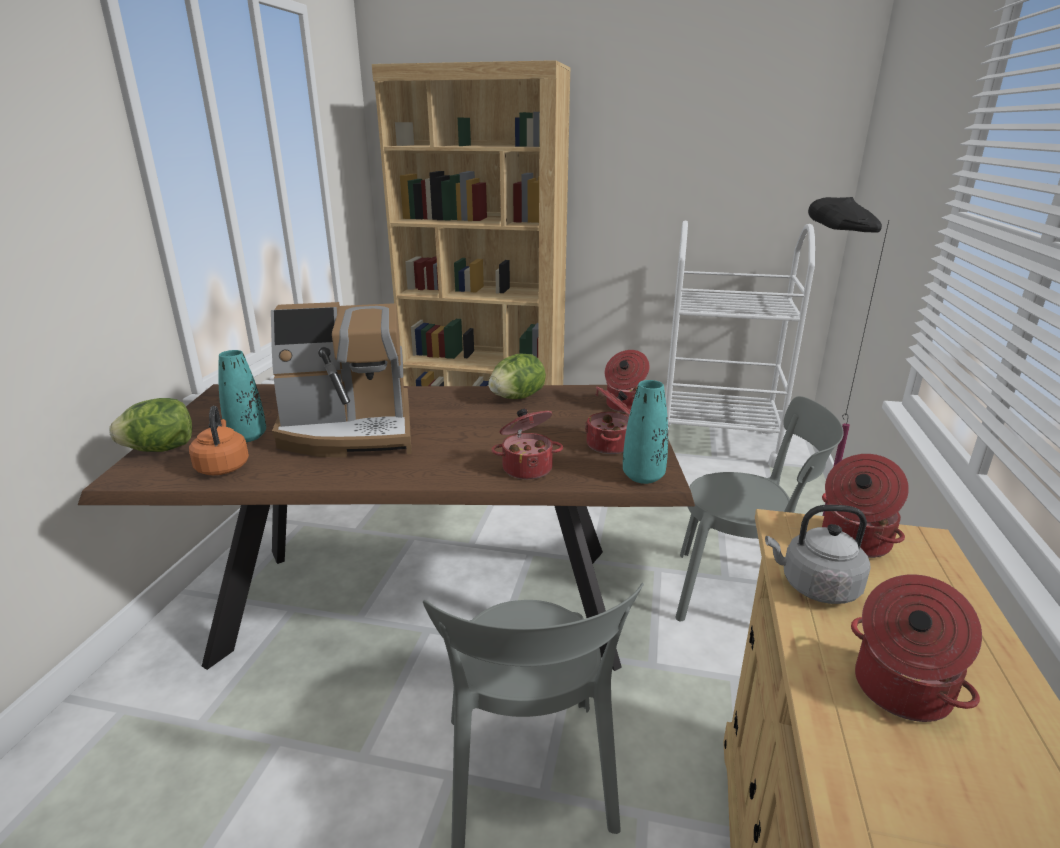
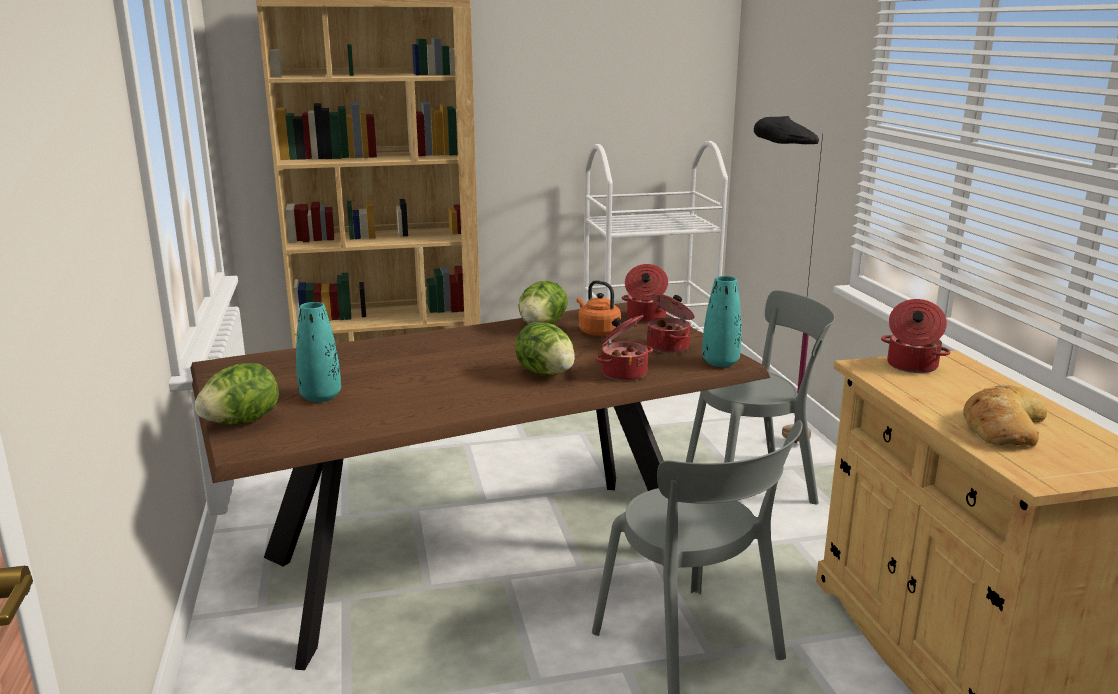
camera: 25 degrees left, 5 degrees down
orange kettle [189,406,249,475] -> orange kettle moved to [577,280,621,336]
coffee machine [271,302,412,457] -> none
grey kettle [765,505,871,604] -> none
cooking pot [851,574,982,722] -> bread [963,384,1047,446]
none -> lettuce [515,322,575,376]

